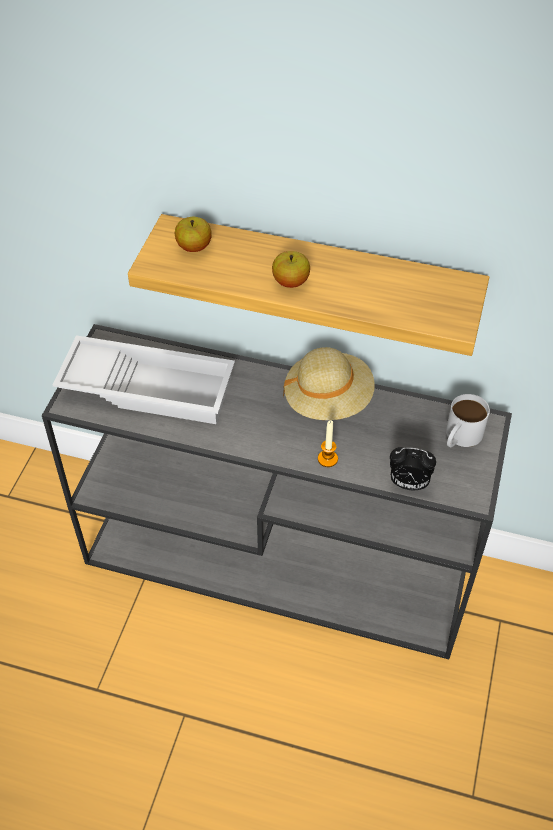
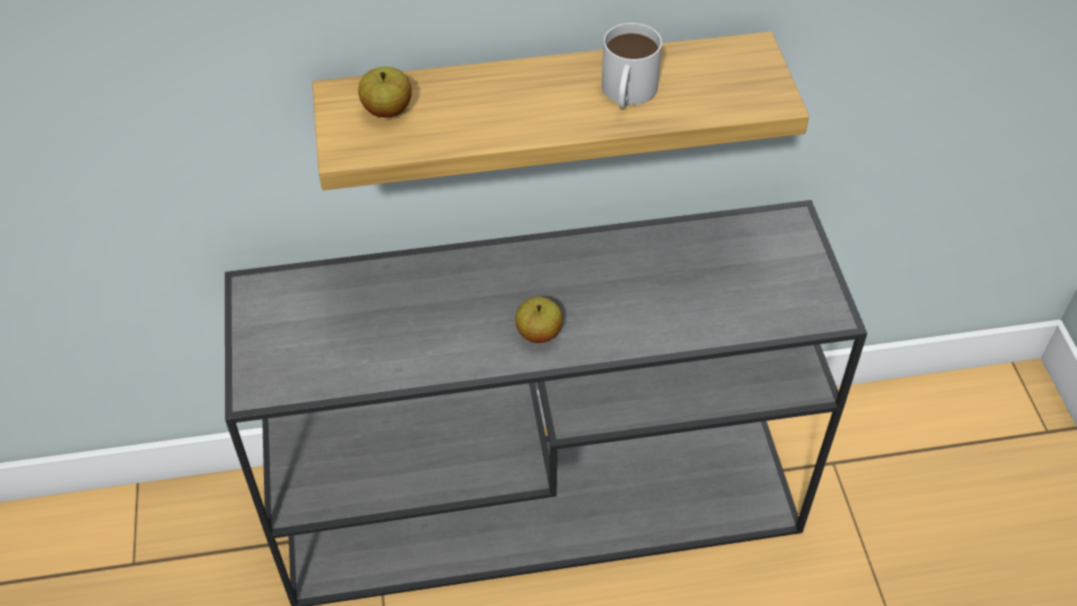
camera: 25 degrees left, 0 degrees up
white tray [53,335,235,424] -> none
apple [272,251,310,288] -> apple moved to [515,297,563,343]
beige hat [283,347,375,420] -> none
candle [318,420,338,467] -> none
alarm clock [390,447,436,490] -> none
white mug [446,394,490,448] -> white mug moved to [602,23,662,108]

